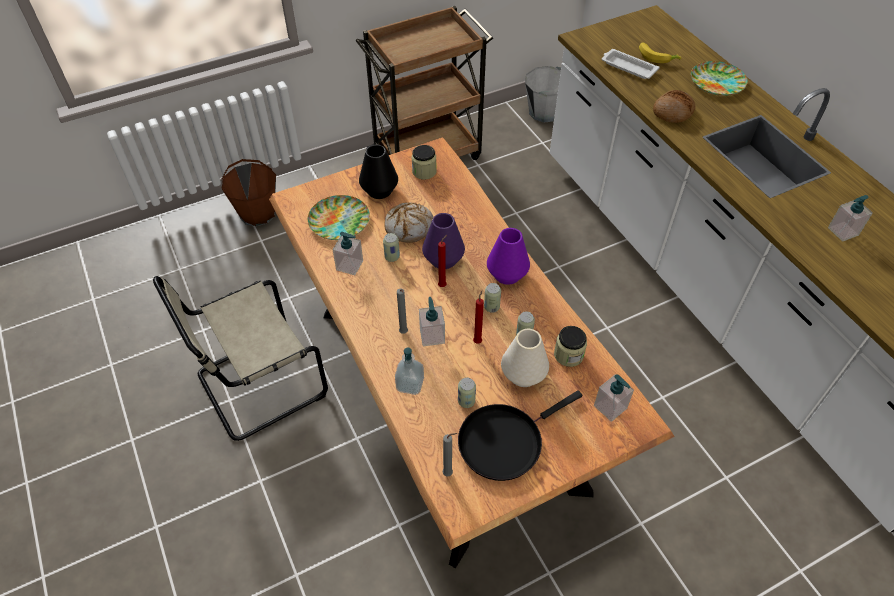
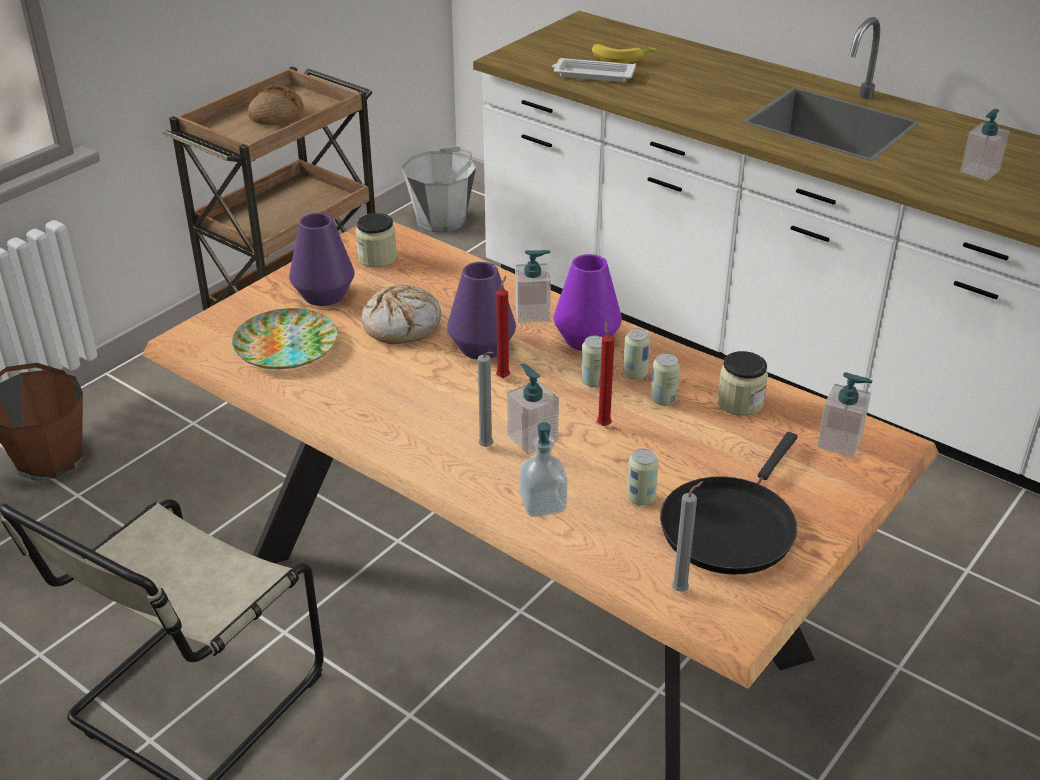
camera: 25 degrees left, 15 degrees down
soap dispenser [333,232,363,275] -> soap dispenser moved to [515,250,551,323]
black vase [359,145,398,199] -> purple vase [289,213,354,306]
can [383,233,400,262] -> can moved to [623,328,650,380]
white vase [501,329,549,387] -> none
bread [653,90,696,123] -> bread moved to [248,84,304,125]
plate [691,61,748,96] -> none

